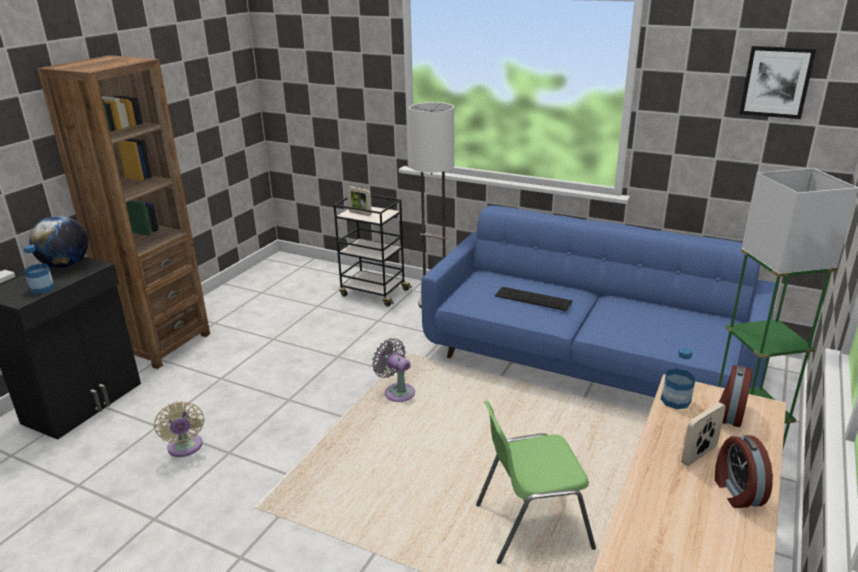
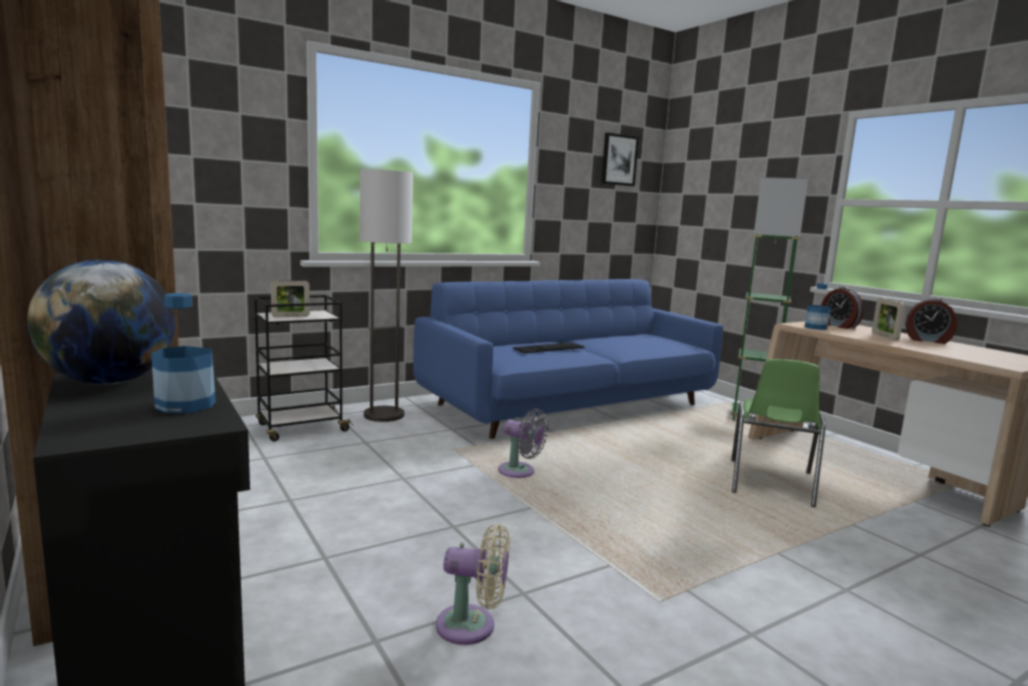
camera: 60 degrees left, 15 degrees down
grey fan [372,338,415,402] -> grey fan turned 135 degrees counterclockwise [498,409,548,478]

